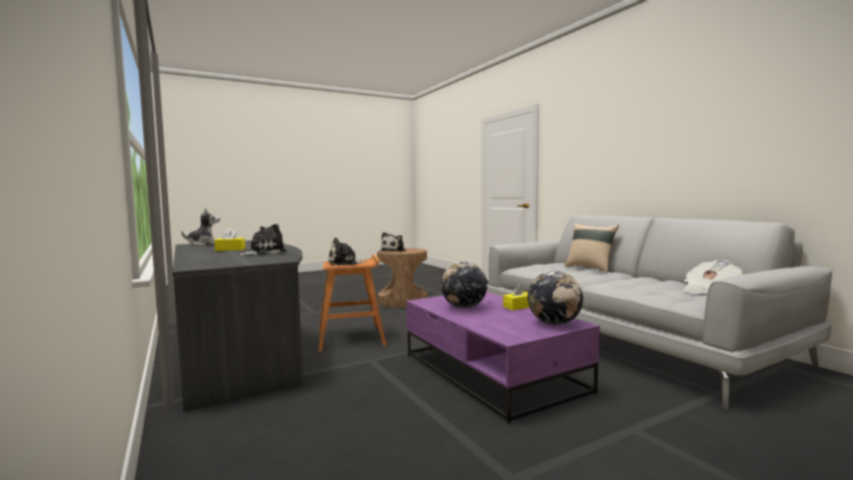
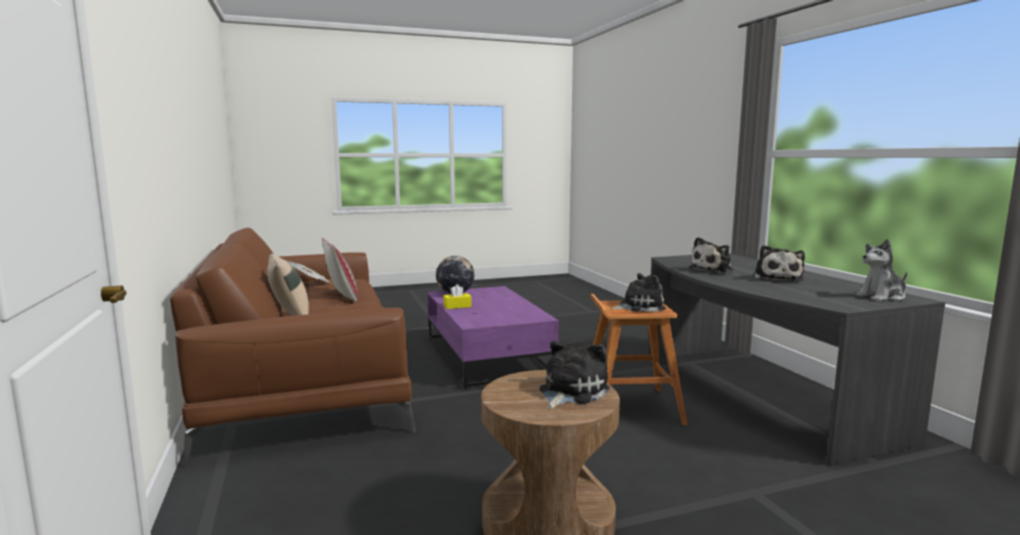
camera: 170 degrees left, 5 degrees up
yellow tissue box [214,228,245,251] -> plush toy [754,245,805,281]
globe [441,262,487,308] -> none
grey sofa [486,215,833,410] -> brown sofa [170,228,416,467]
none -> pillow [321,238,358,301]

